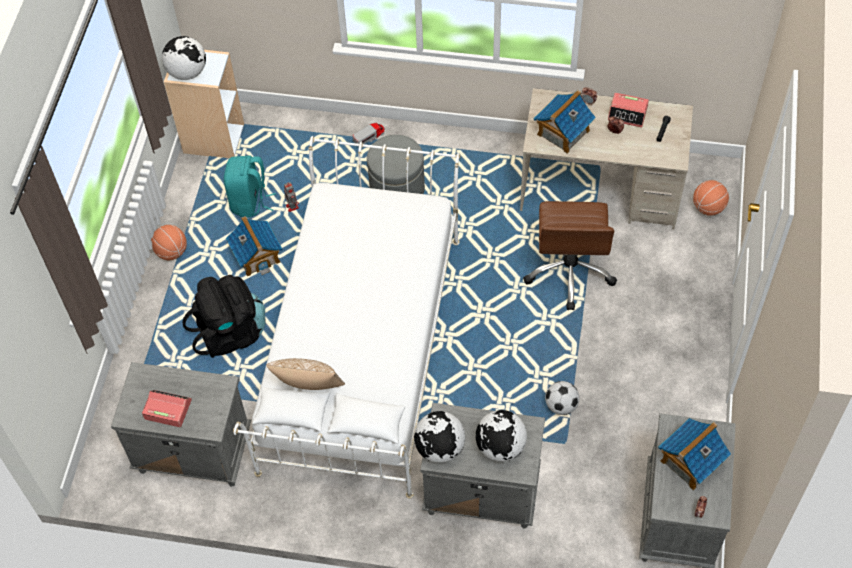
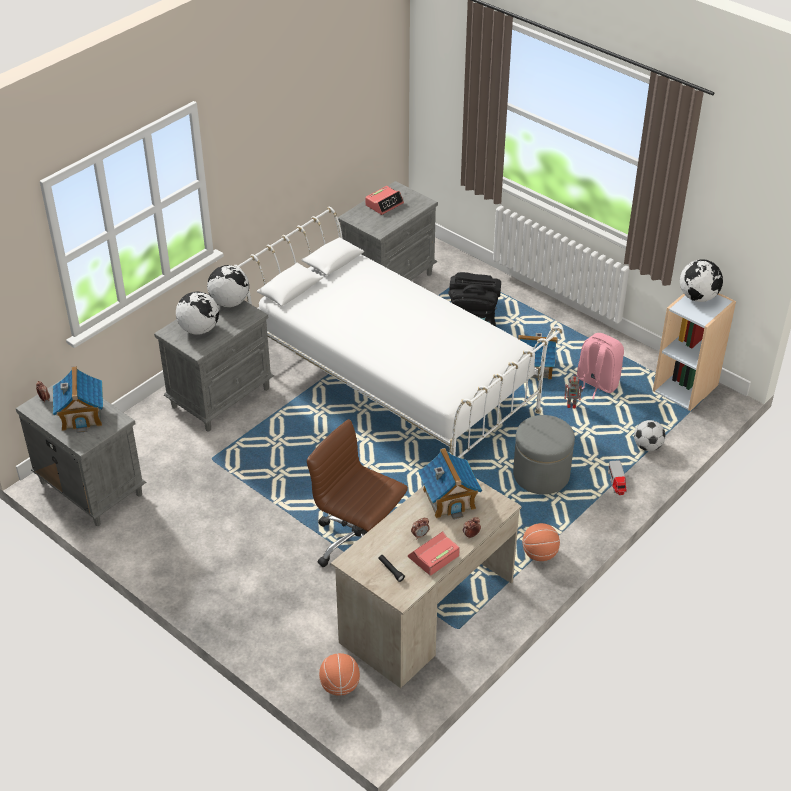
camera: 120 degrees right, 15 degrees down
basketball [151,225,187,260] -> basketball moved to [523,523,560,561]
turquoise backpack [224,155,276,217] -> pink backpack [576,333,624,400]
pillow [266,358,345,390] -> none
football [545,381,579,415] -> football moved to [634,420,666,451]

